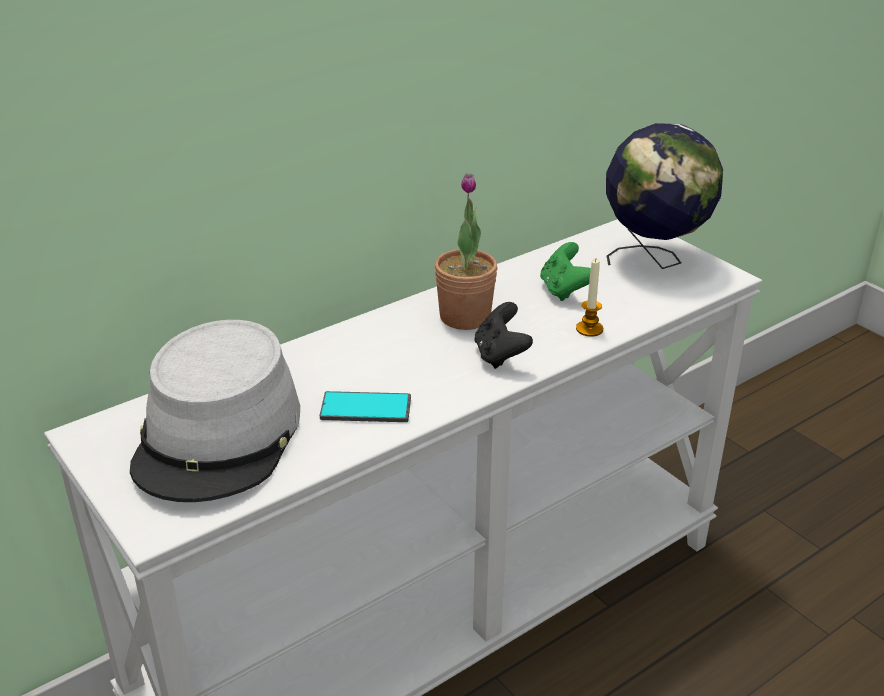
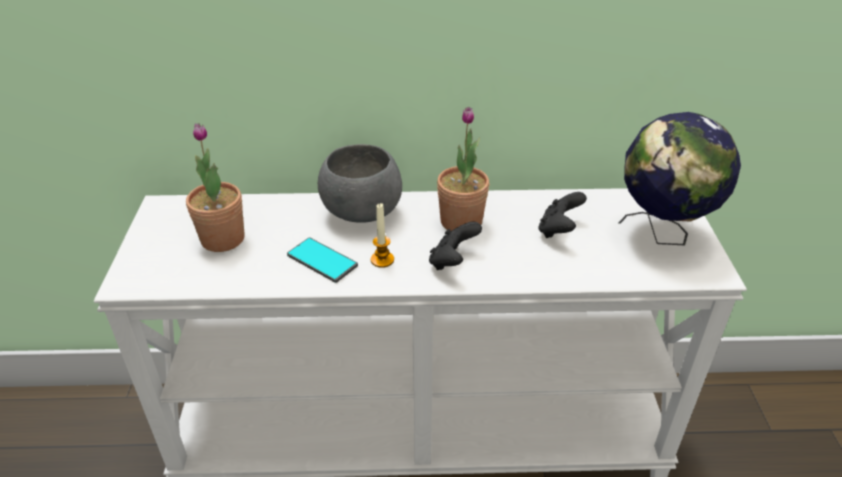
camera: 35 degrees right, 5 degrees up
grey hat [130,320,300,502] -> potted plant [186,123,245,252]
green game controller [540,242,591,301] -> black game controller [538,192,587,238]
candle [576,259,603,337] -> candle moved to [371,203,394,268]
none -> grey bowl [318,144,402,223]

